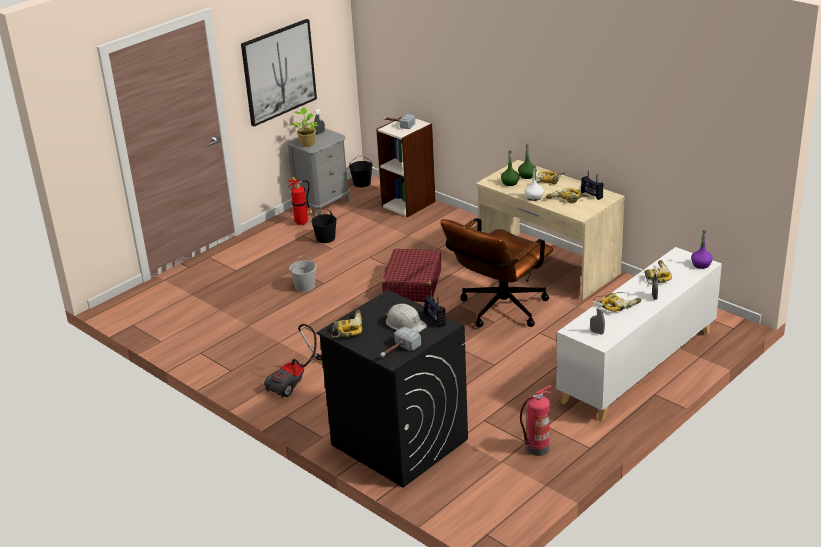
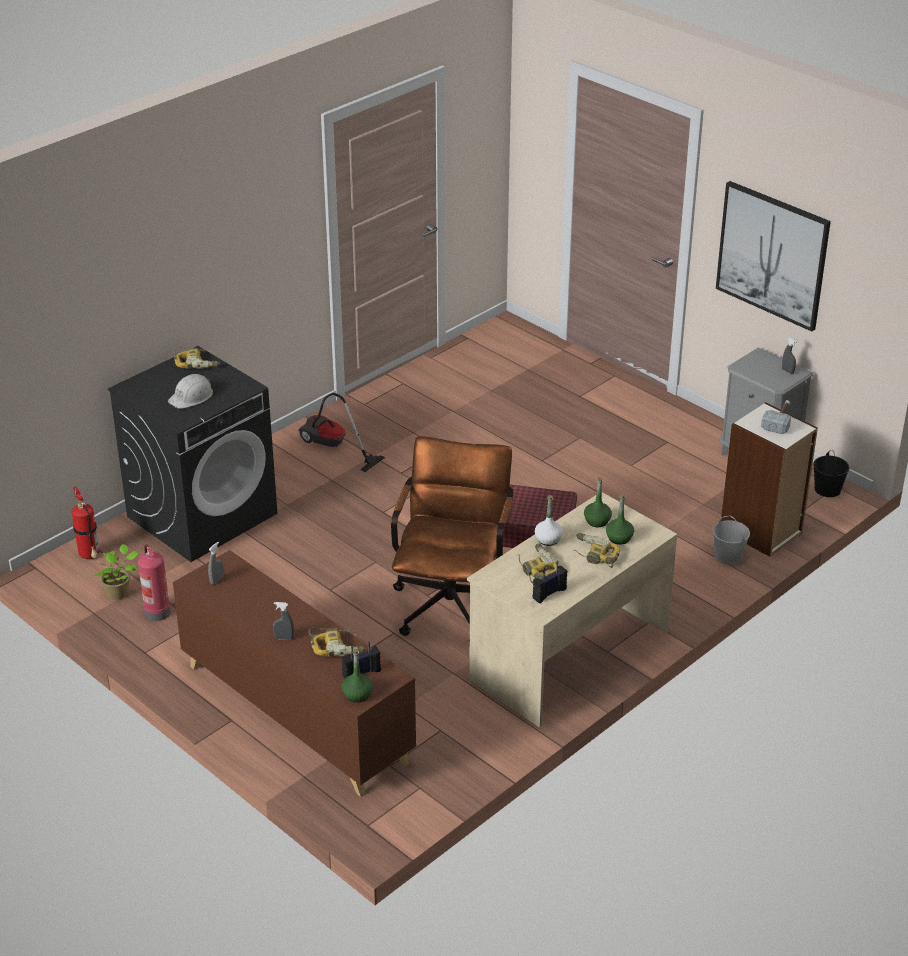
camera: 90 degrees right, 5 degrees up
fire extinguisher [287,177,313,225] -> fire extinguisher moved to [72,487,99,560]
white bucket [289,255,317,292] -> white bucket moved to [712,516,750,565]
potted plant [291,107,318,147] -> potted plant moved to [94,544,138,600]
black bucket [311,209,337,243] -> none
hammer [380,327,421,357] -> none
radio [424,291,446,328] -> radio moved to [341,641,381,678]
brown office chair [440,218,553,328] -> brown office chair turned 60 degrees clockwise [391,436,514,642]
white cabinet [556,247,722,422] -> brown cabinet [173,550,416,797]
power drill [593,292,642,312] -> none
purple bottle [691,229,713,269] -> green bottle [342,649,373,703]

